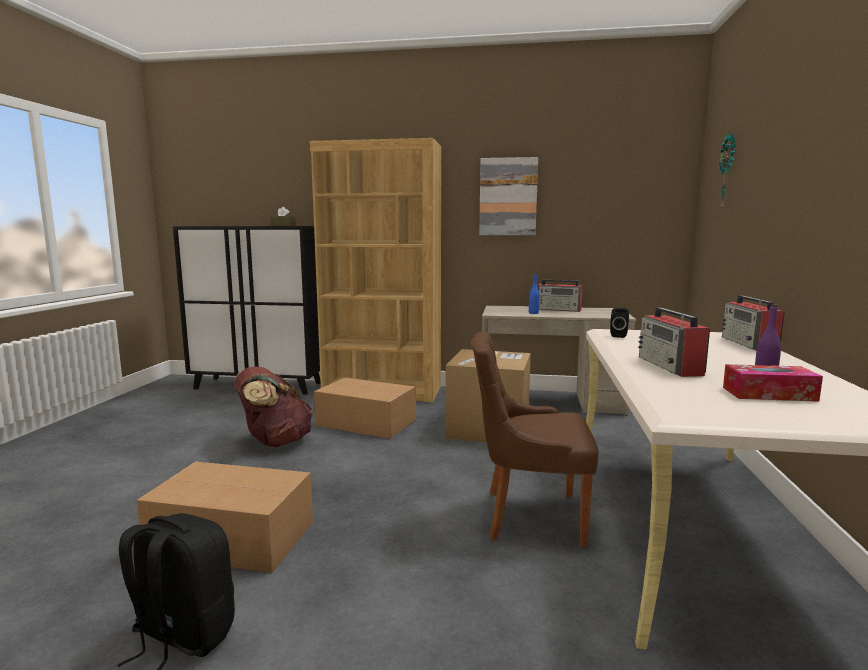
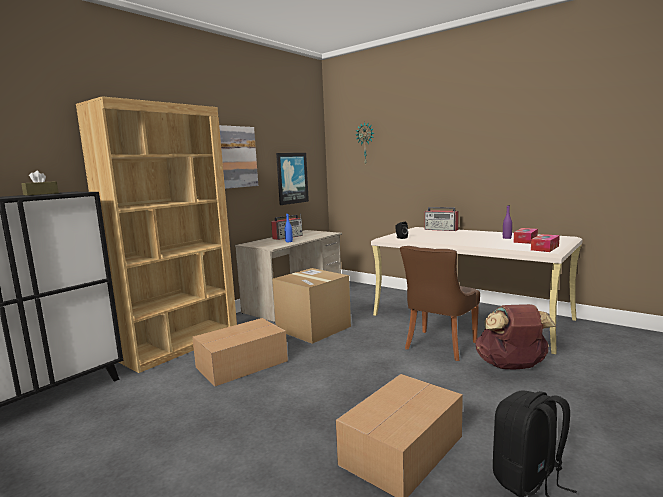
camera: 60 degrees left, 0 degrees up
brown backpack [234,366,313,447] -> brown backpack moved to [476,304,556,369]
radio [638,308,710,377] -> none
none -> picture [276,153,309,205]
none -> tissue box [531,234,560,252]

